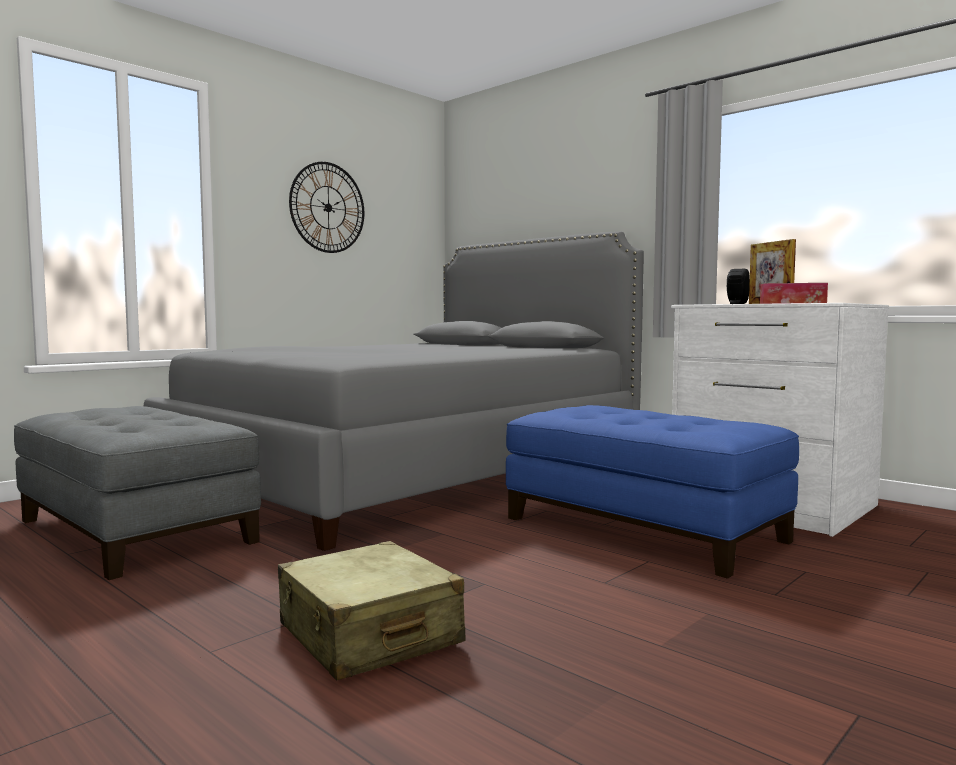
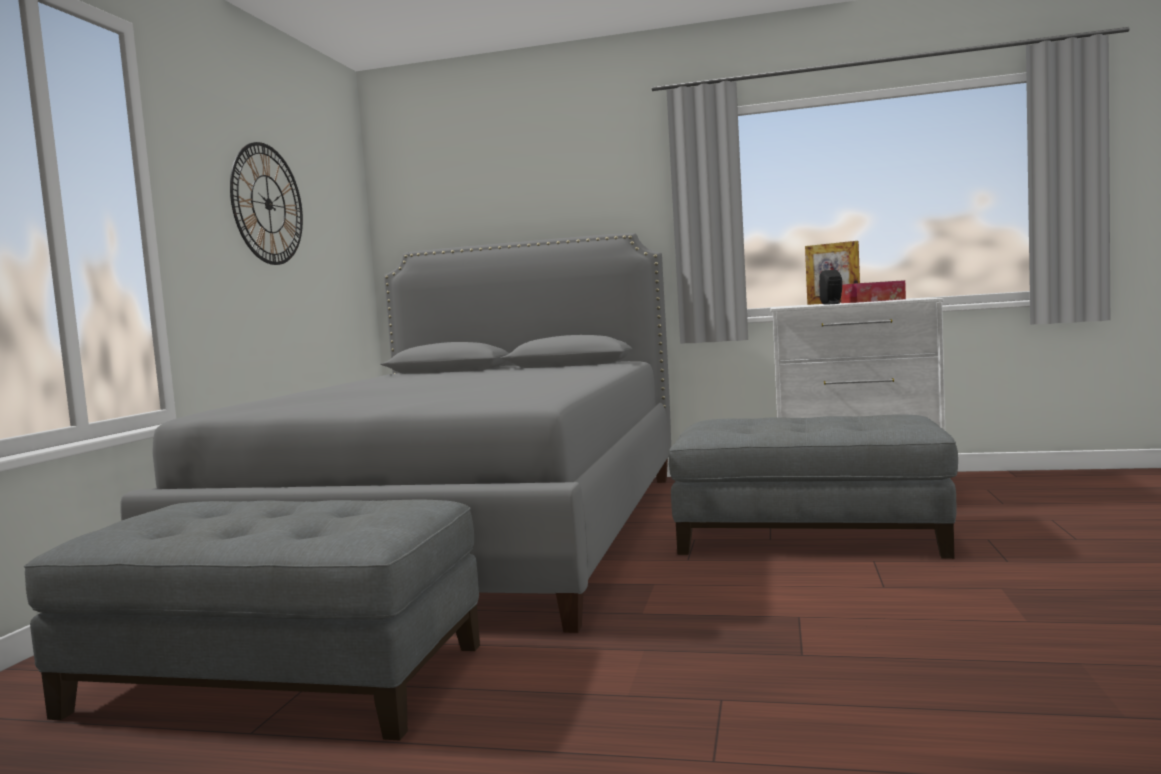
camera: 30 degrees left, 0 degrees up
beige suitcase [278,541,465,680] -> none
blue ottoman [506,405,799,579] -> grey ottoman [669,414,958,559]

